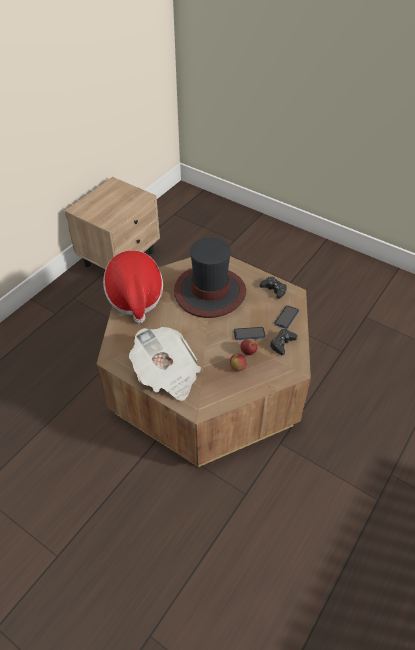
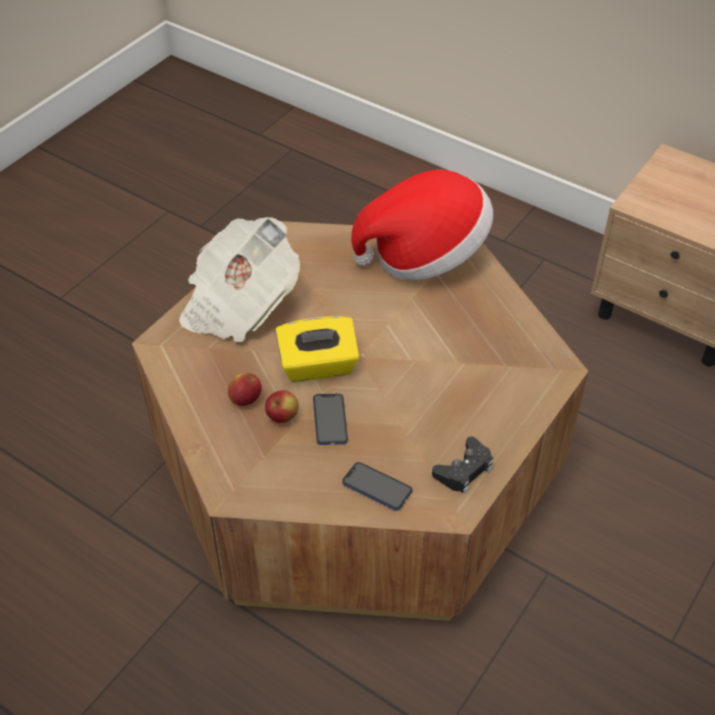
camera: 90 degrees right, 0 degrees up
hat [174,238,246,318] -> none
black game controller [270,329,298,355] -> none
none -> yellow tissue box [275,316,359,382]

